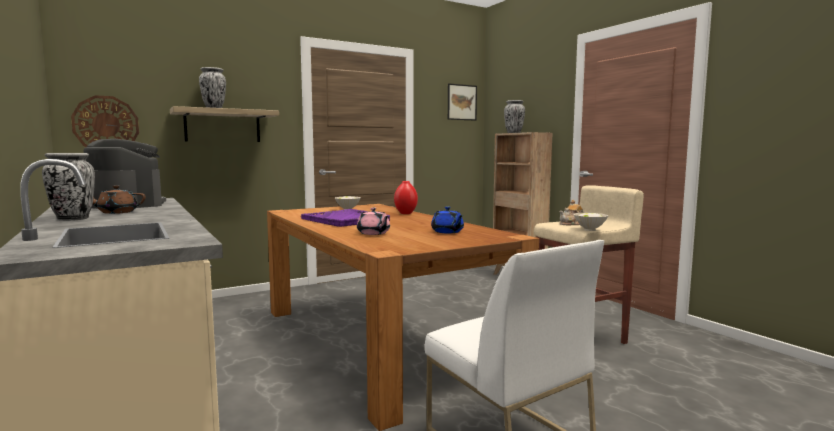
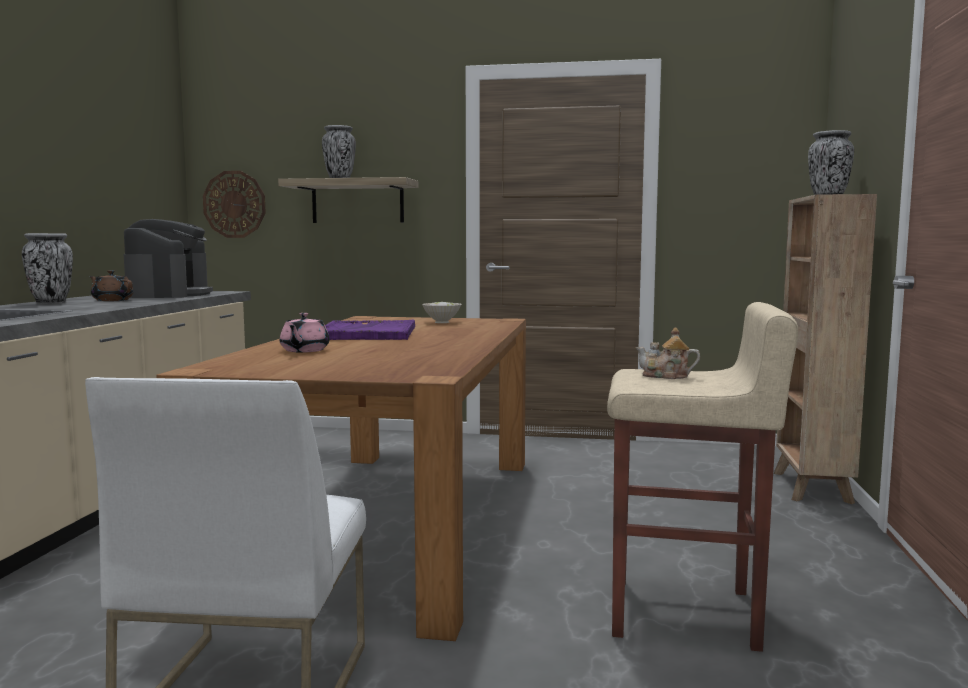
camera: 40 degrees right, 0 degrees up
red vase [394,181,418,214] -> none
blue teapot [431,207,464,233] -> none
picture [448,84,477,121] -> none
white bowl [574,213,608,231] -> none

